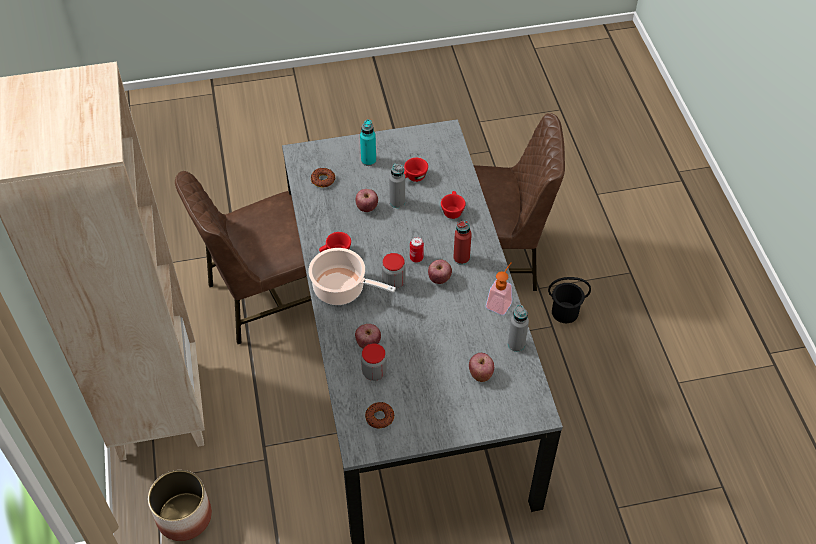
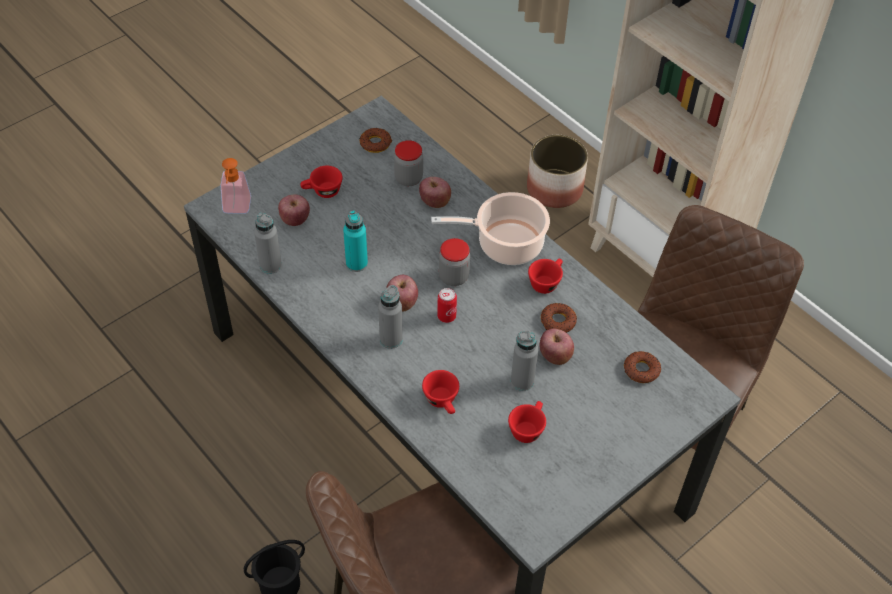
camera: 150 degrees right, 0 degrees up
turquoise bottle [360,119,376,166] -> turquoise bottle moved to [343,211,368,272]
red bottle [453,220,472,265] -> grey bottle [378,285,403,349]
soap dispenser [486,262,512,315] -> soap dispenser moved to [220,158,251,214]
none -> red cup [300,166,343,198]
none -> donut [541,303,577,333]

